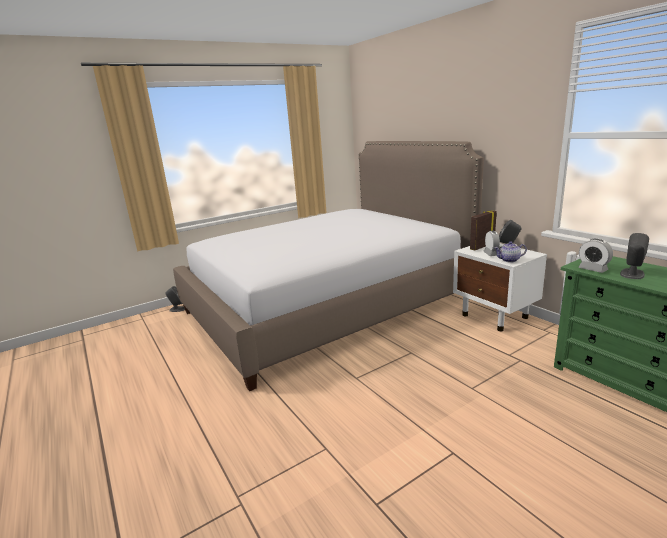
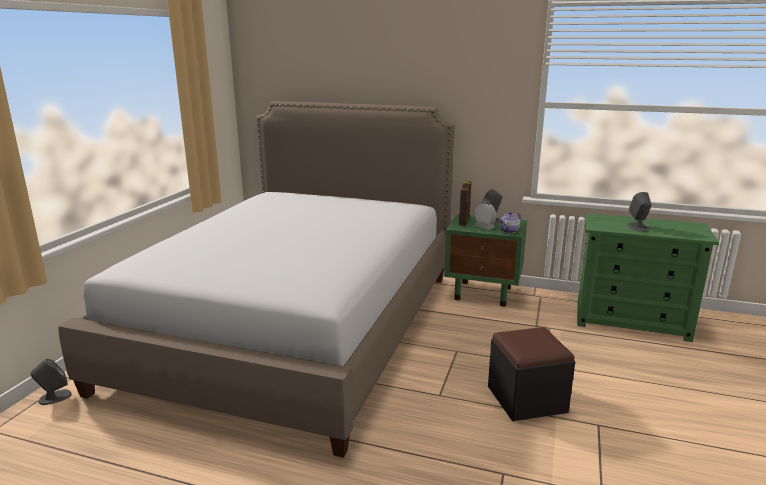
camera: 40 degrees left, 0 degrees up
white nightstand [453,244,547,331] -> green nightstand [444,214,527,307]
alarm clock [578,239,613,273] -> none
none -> black ottoman [488,327,575,421]

